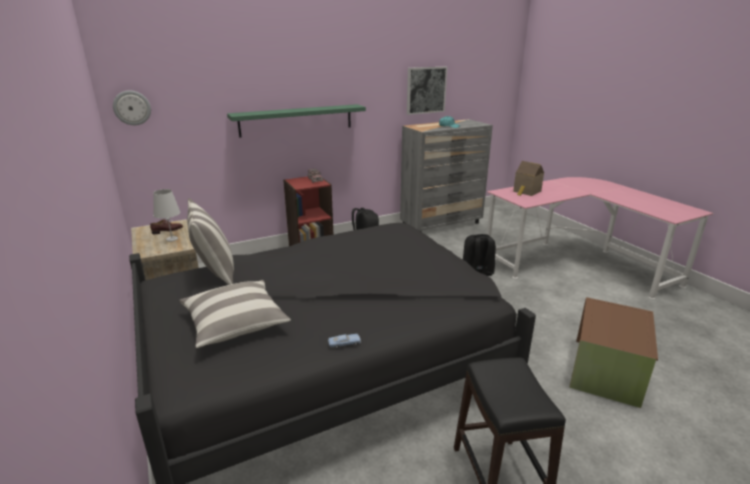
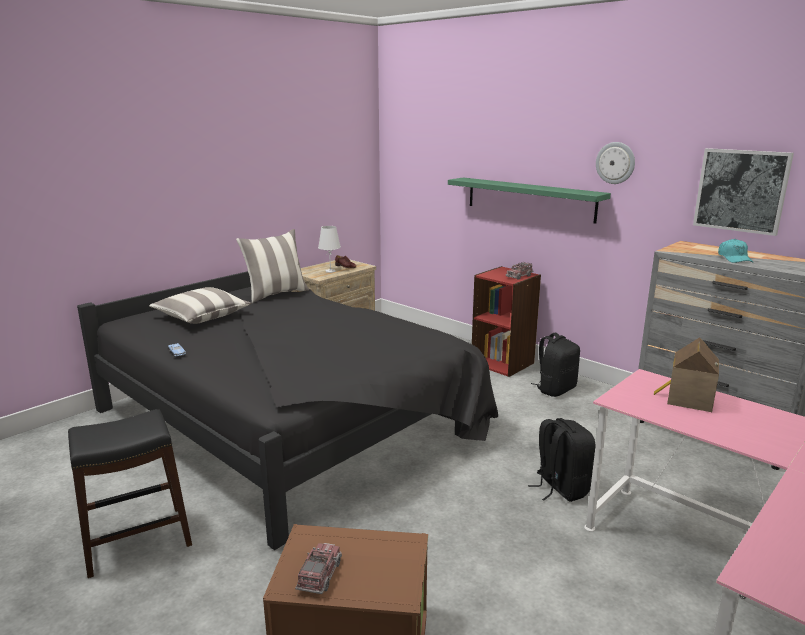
camera: 70 degrees right, 5 degrees down
wall clock [113,90,151,125] -> wall clock moved to [596,142,635,184]
none -> toy truck [295,543,342,594]

